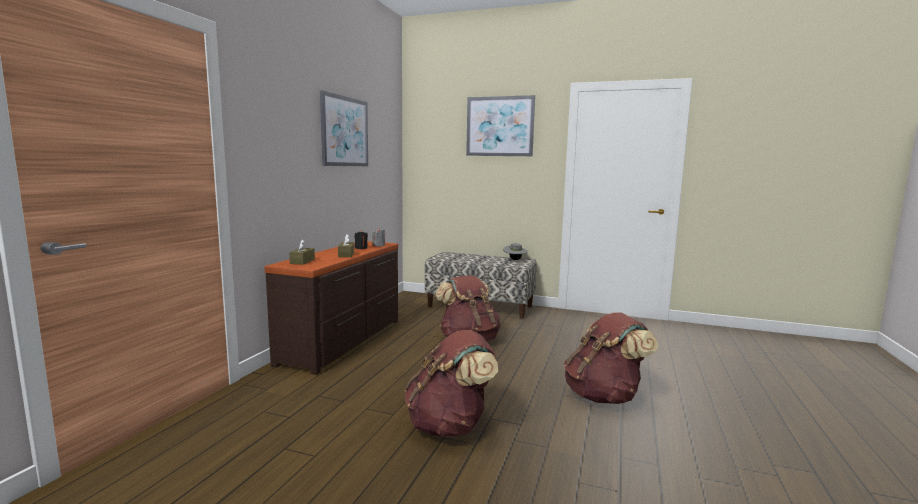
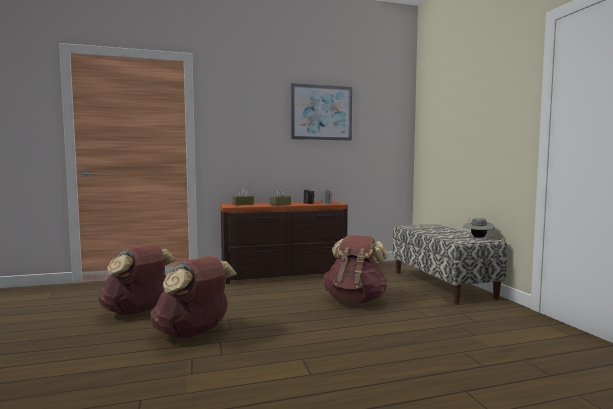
camera: 55 degrees right, 5 degrees down
picture [466,95,535,156] -> none
brown backpack [564,313,658,404] -> brown backpack moved to [98,244,176,315]

